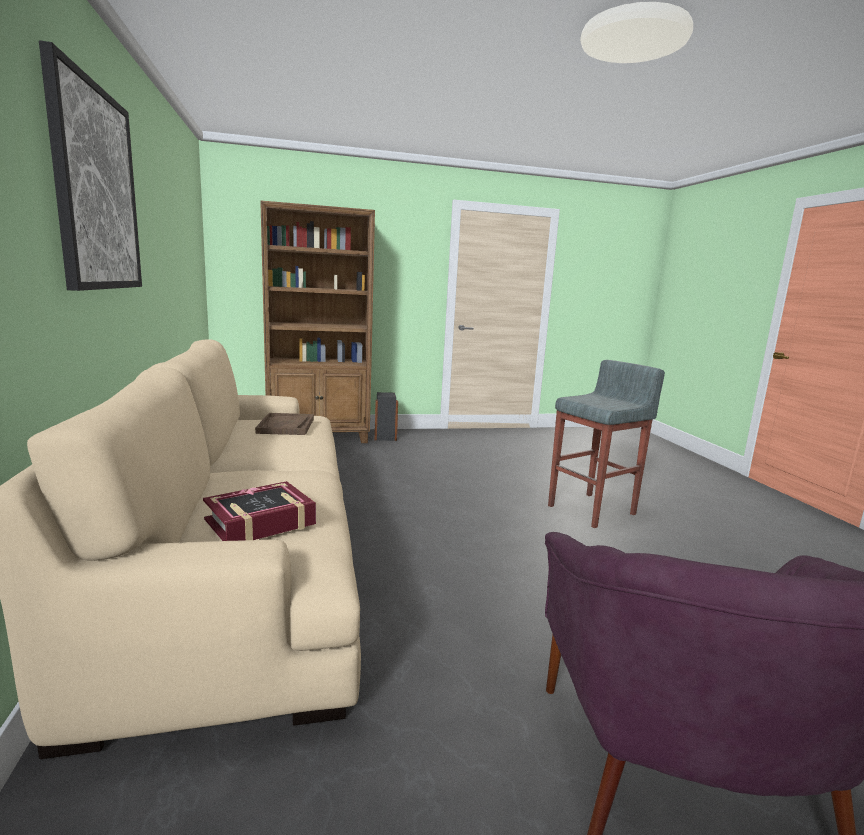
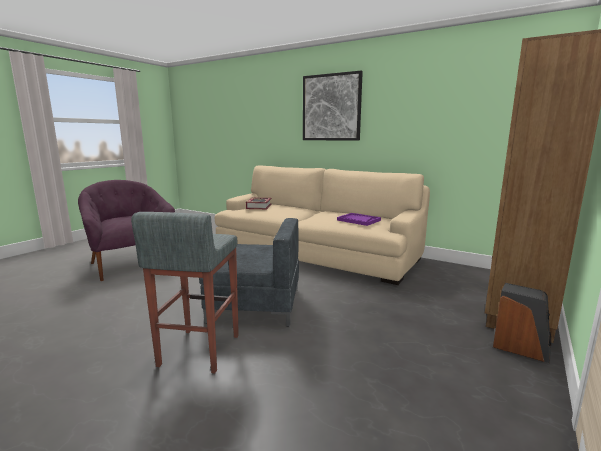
camera: 135 degrees right, 0 degrees up
brown tray [255,413,314,435] -> purple tray [337,213,381,226]
none -> grey armchair [199,218,299,327]

